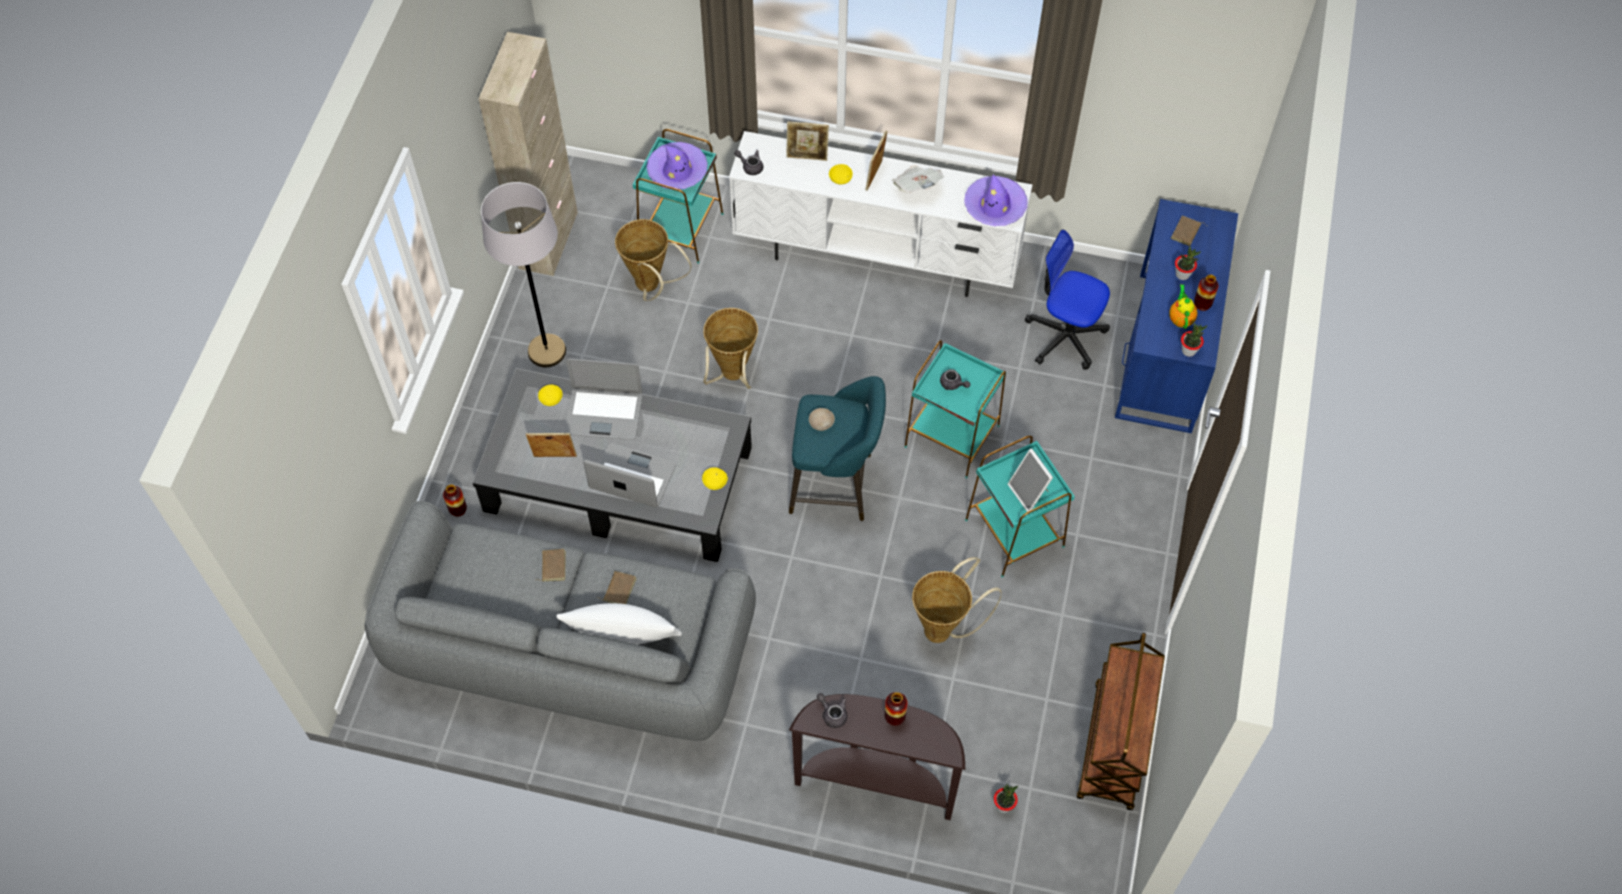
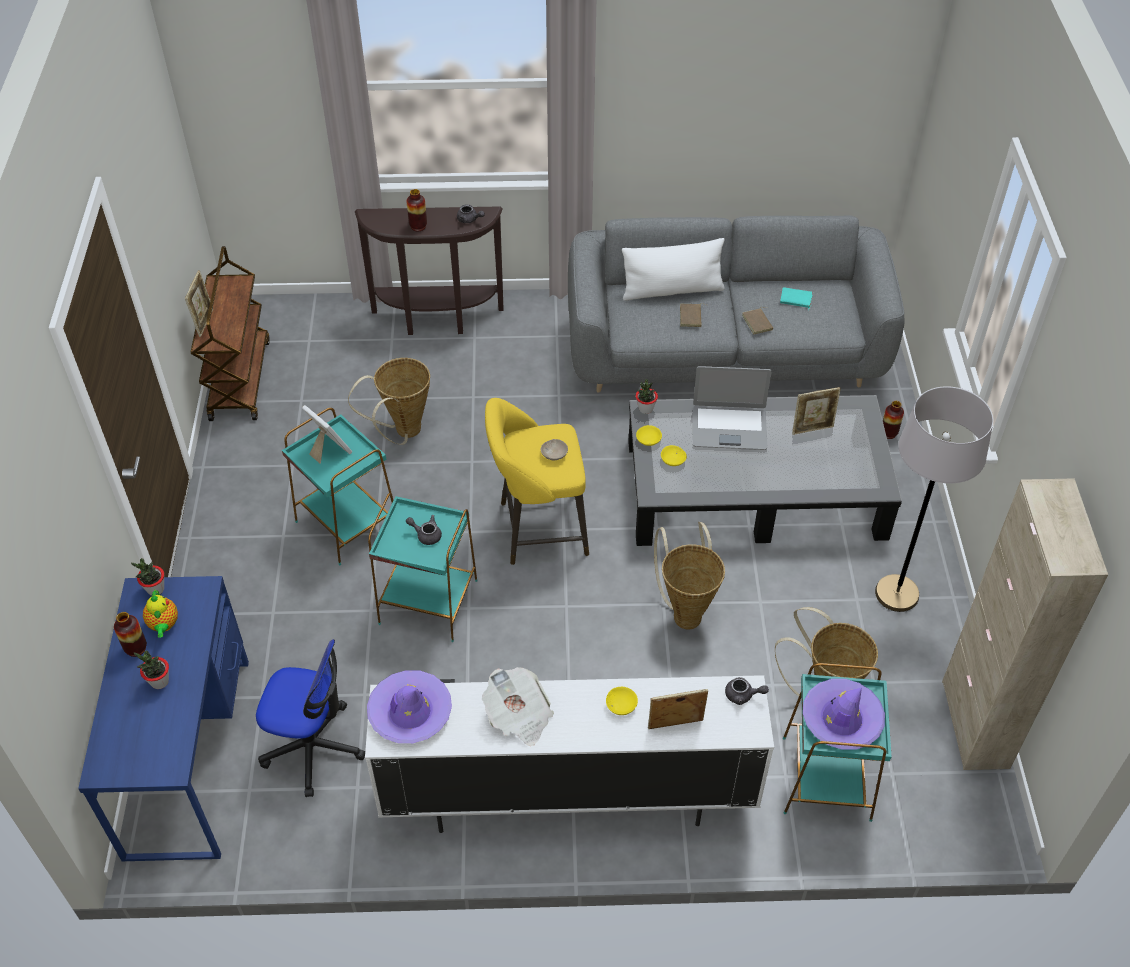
camera: 165 degrees right, 10 degrees down
yellow bowl [538,385,563,406] -> yellow bowl moved to [661,445,687,466]
laptop [564,358,642,440] -> none
turquoise stool [789,376,886,521] -> yellow stool [485,398,589,565]
picture frame [865,131,887,191] -> picture frame moved to [185,270,213,337]
potted plant [994,784,1018,813] -> potted plant moved to [636,379,658,414]
brown book [1171,216,1207,246] -> none
none -> turquoise book [780,287,812,311]

